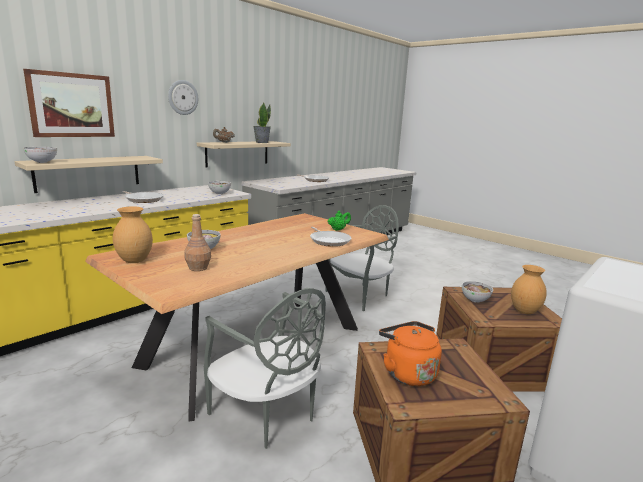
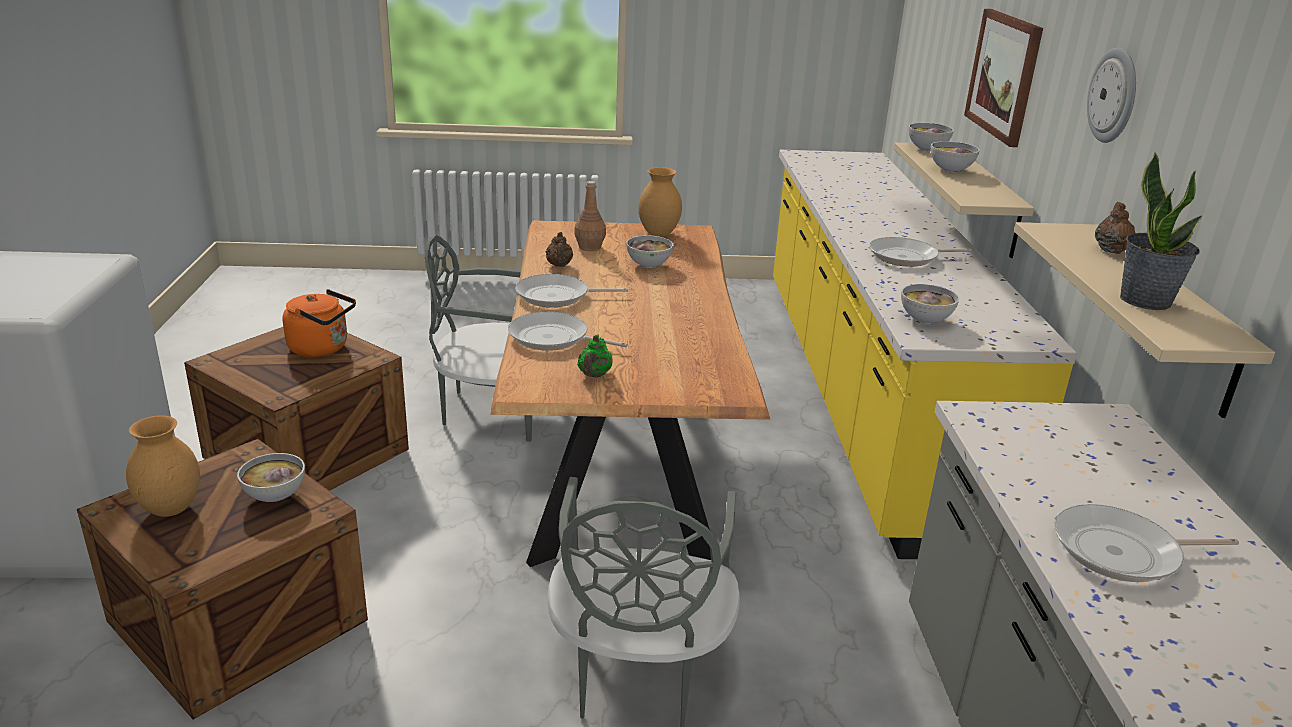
camera: 135 degrees right, 10 degrees up
none -> frying pan [515,274,628,307]
none -> brown teapot [546,232,573,267]
none -> bowl [931,141,980,173]

